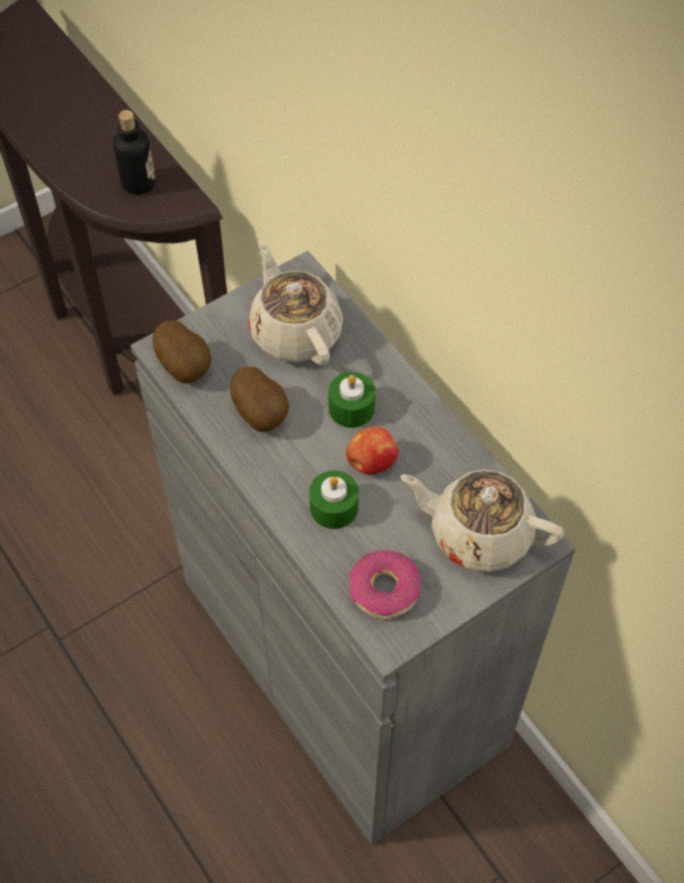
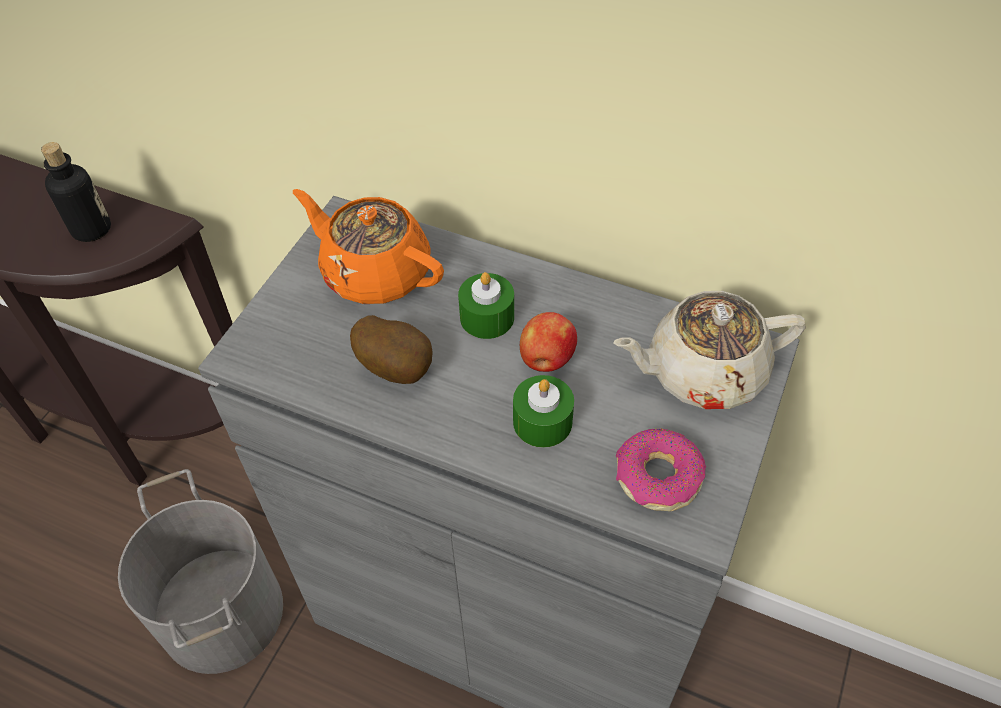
camera: 30 degrees left, 5 degrees down
potato [153,320,211,383] -> none
beige teapot [248,241,343,365] -> orange teapot [293,189,444,304]
none -> grey bucket [118,469,283,674]

